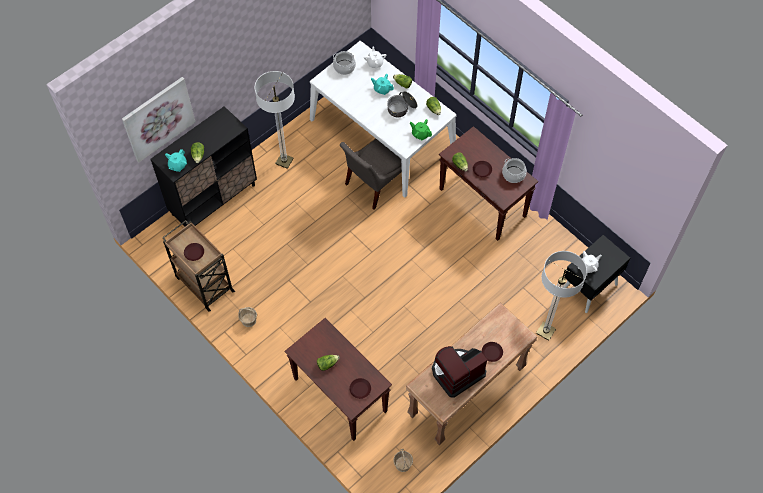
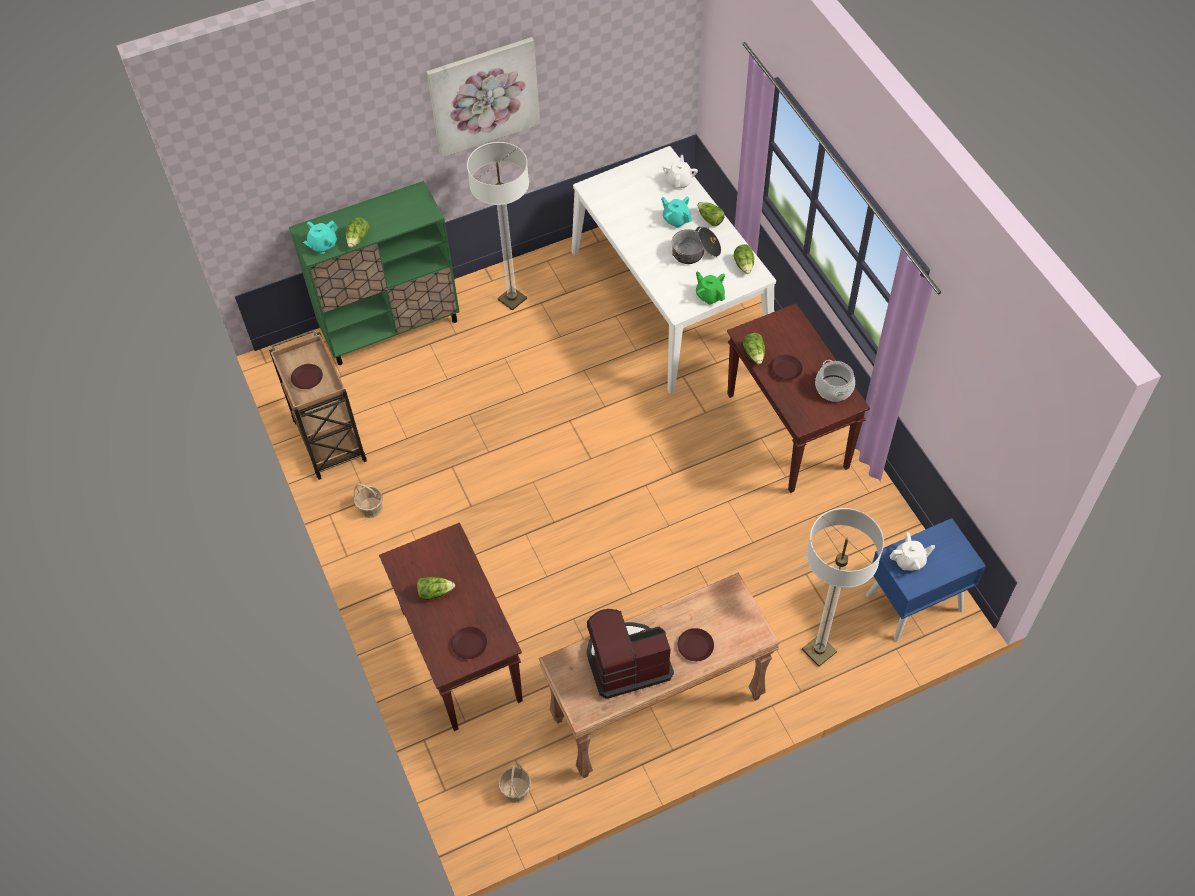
camera: 20 degrees right, 5 degrees down
picture [122,77,195,163] -> picture moved to [427,37,540,158]
black cabinet [150,106,257,227] -> green cabinet [289,181,459,365]
cooking pot [333,51,356,75] -> none
grey chair [340,139,402,210] -> none
black nightstand [564,235,630,313] -> blue nightstand [866,518,986,642]

